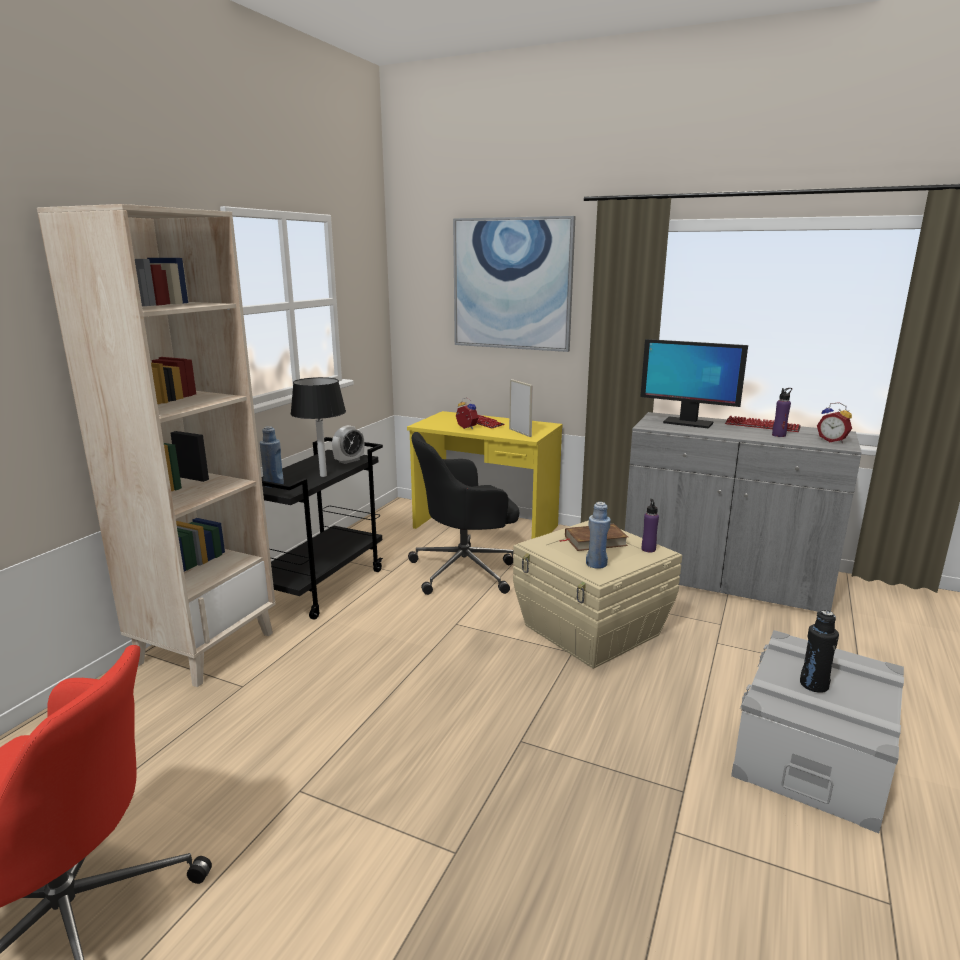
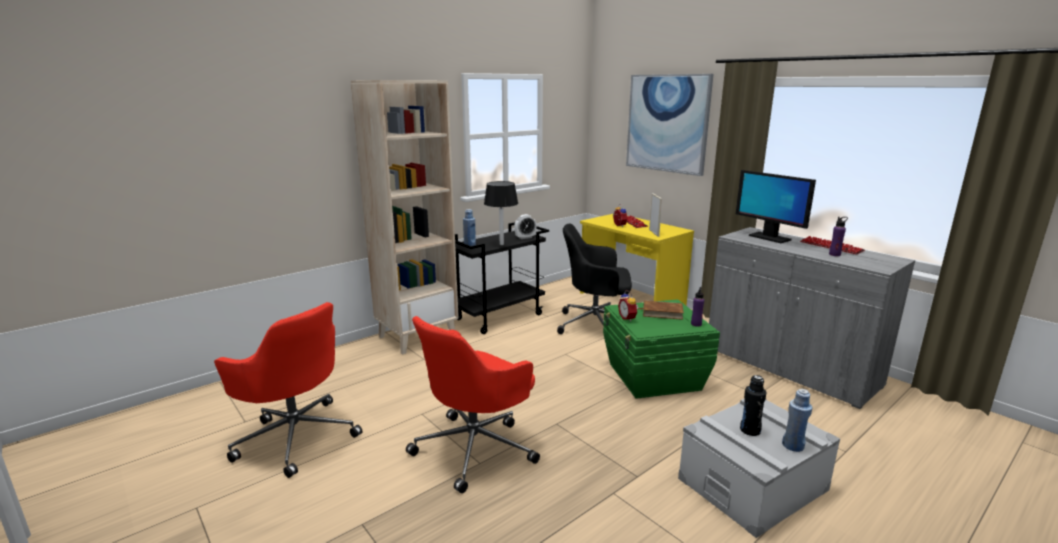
camera: 25 degrees right, 0 degrees up
beige storage box [513,520,682,669] -> green storage box [603,299,720,399]
blue bottle [586,502,611,569] -> blue bottle moved to [782,389,812,452]
alarm clock [817,402,852,443] -> alarm clock moved to [618,291,638,322]
none -> red office chair [406,316,540,493]

